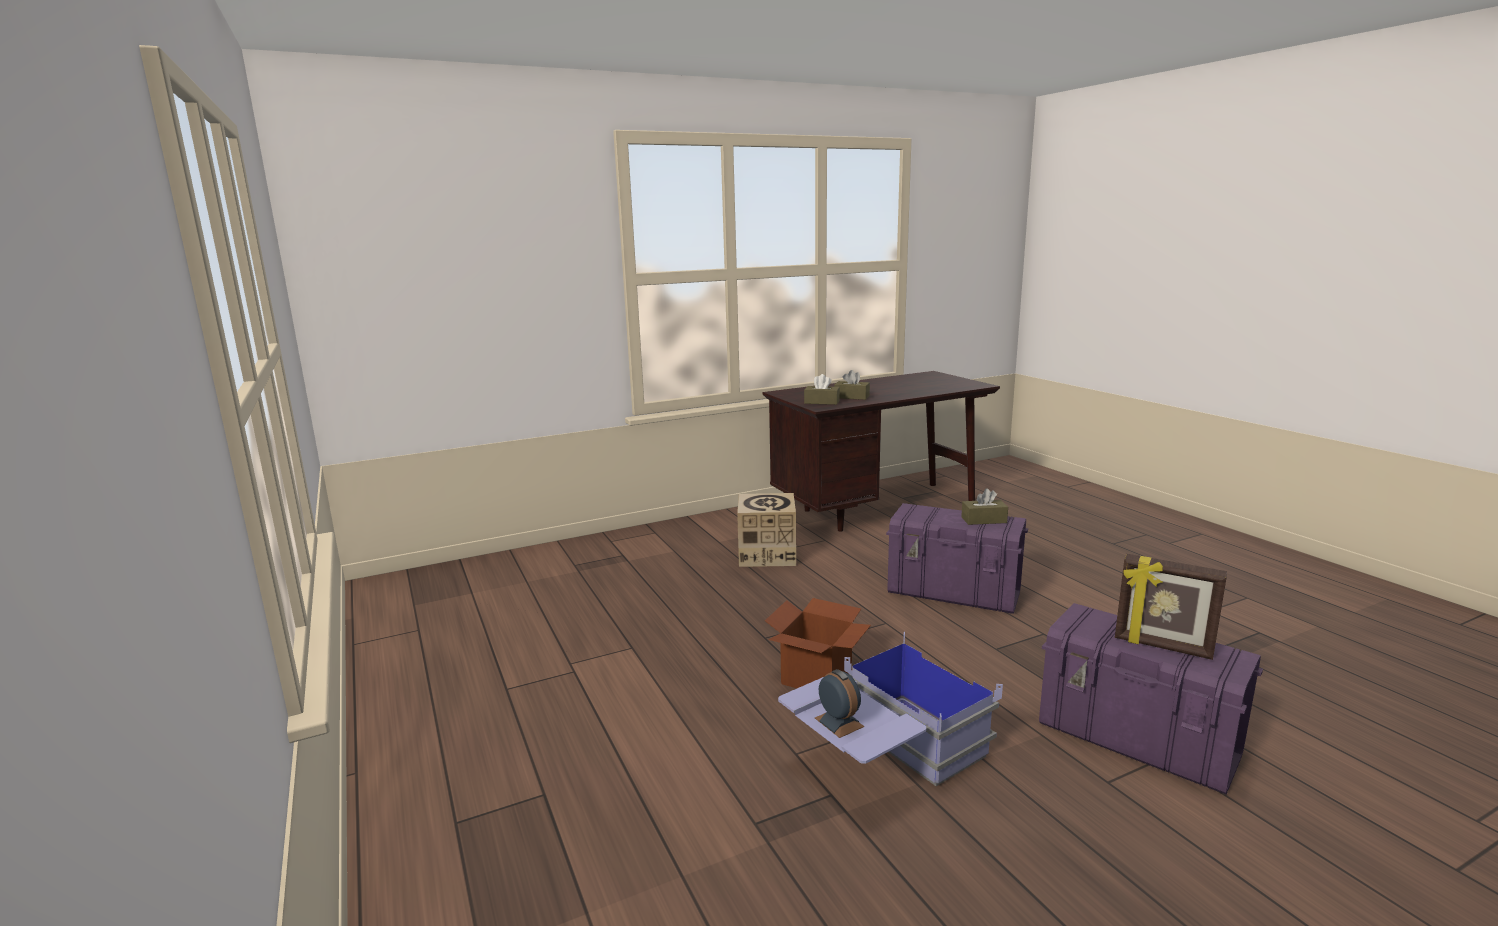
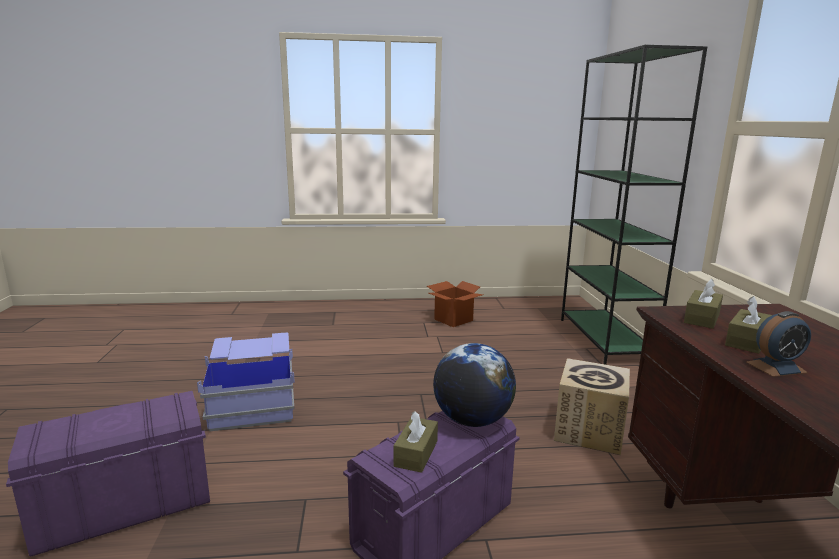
camera: 110 degrees right, 0 degrees up
cardboard box [765,598,871,688] -> cardboard box moved to [427,281,484,327]
alarm clock [815,669,864,738] -> alarm clock moved to [746,311,811,377]
picture frame [1115,554,1227,660] -> none
none -> globe [433,343,516,427]
none -> green bookcase [561,45,707,365]

